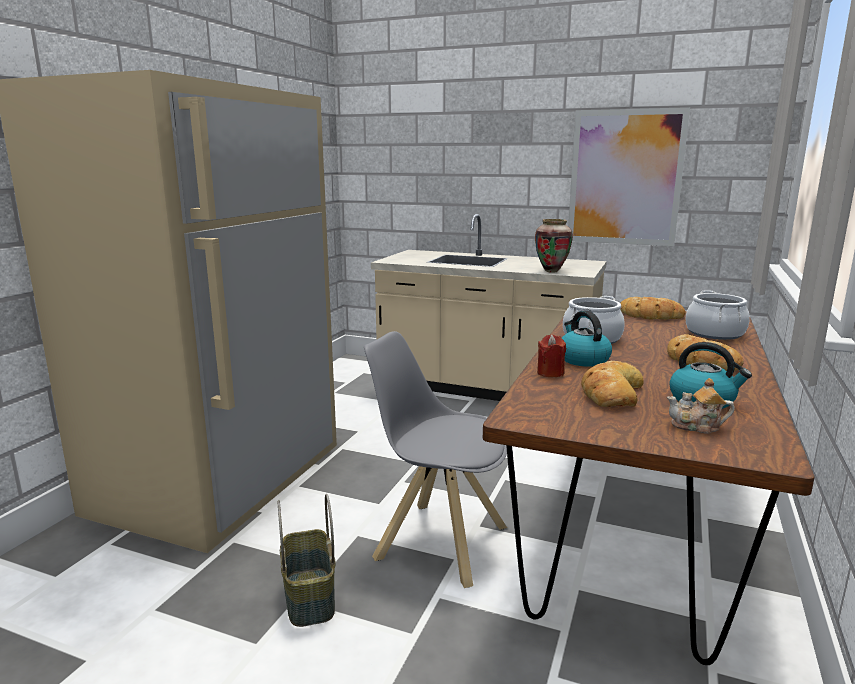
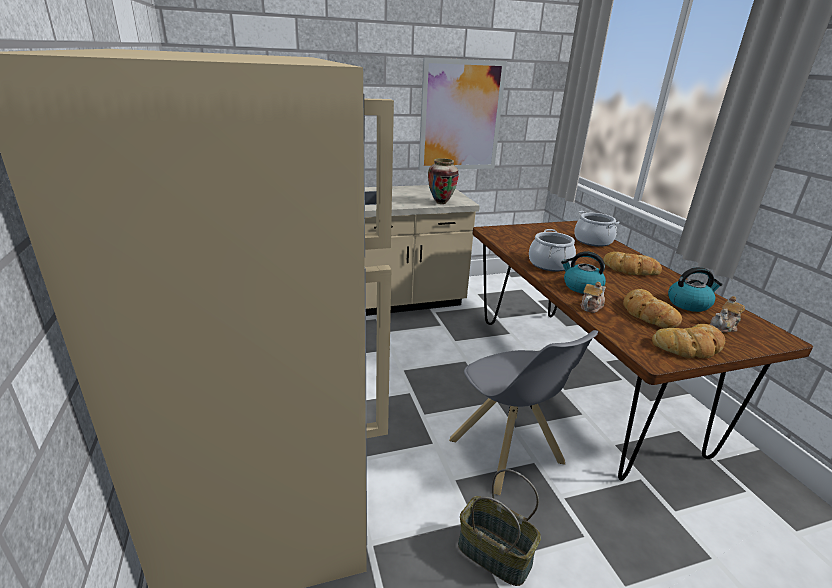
camera: 40 degrees left, 10 degrees up
grey chair [364,331,507,588] -> grey chair turned 105 degrees counterclockwise [449,330,598,495]
red candle [537,334,566,377] -> teapot [580,282,606,313]
bread [620,297,685,320] -> bread moved to [652,324,725,358]

